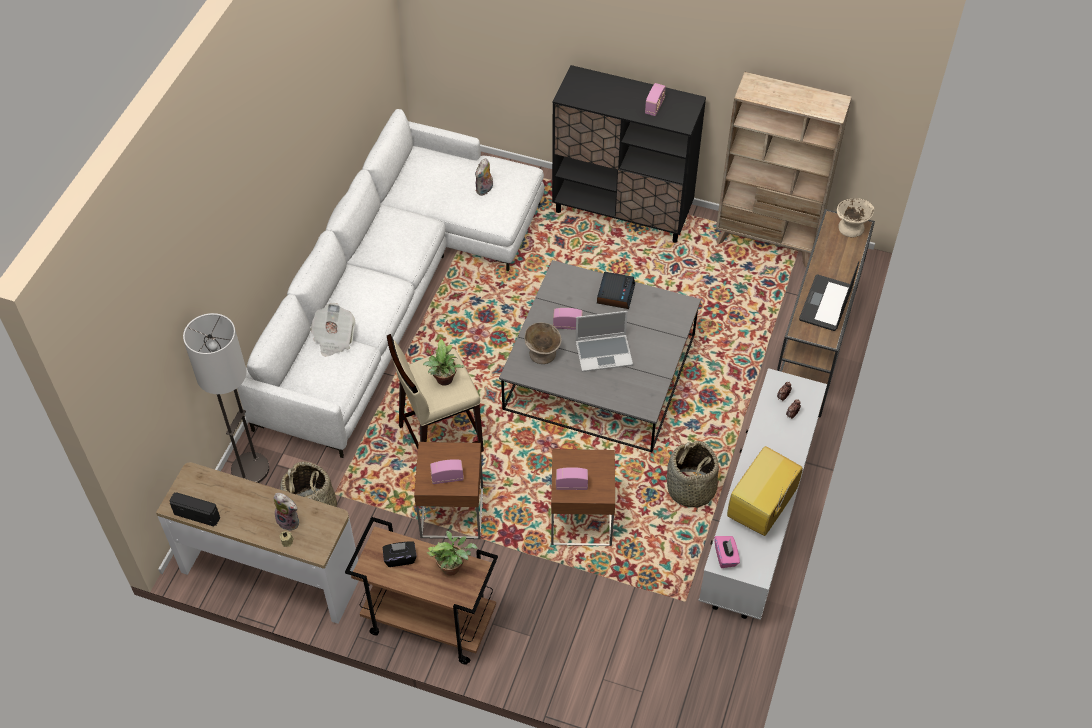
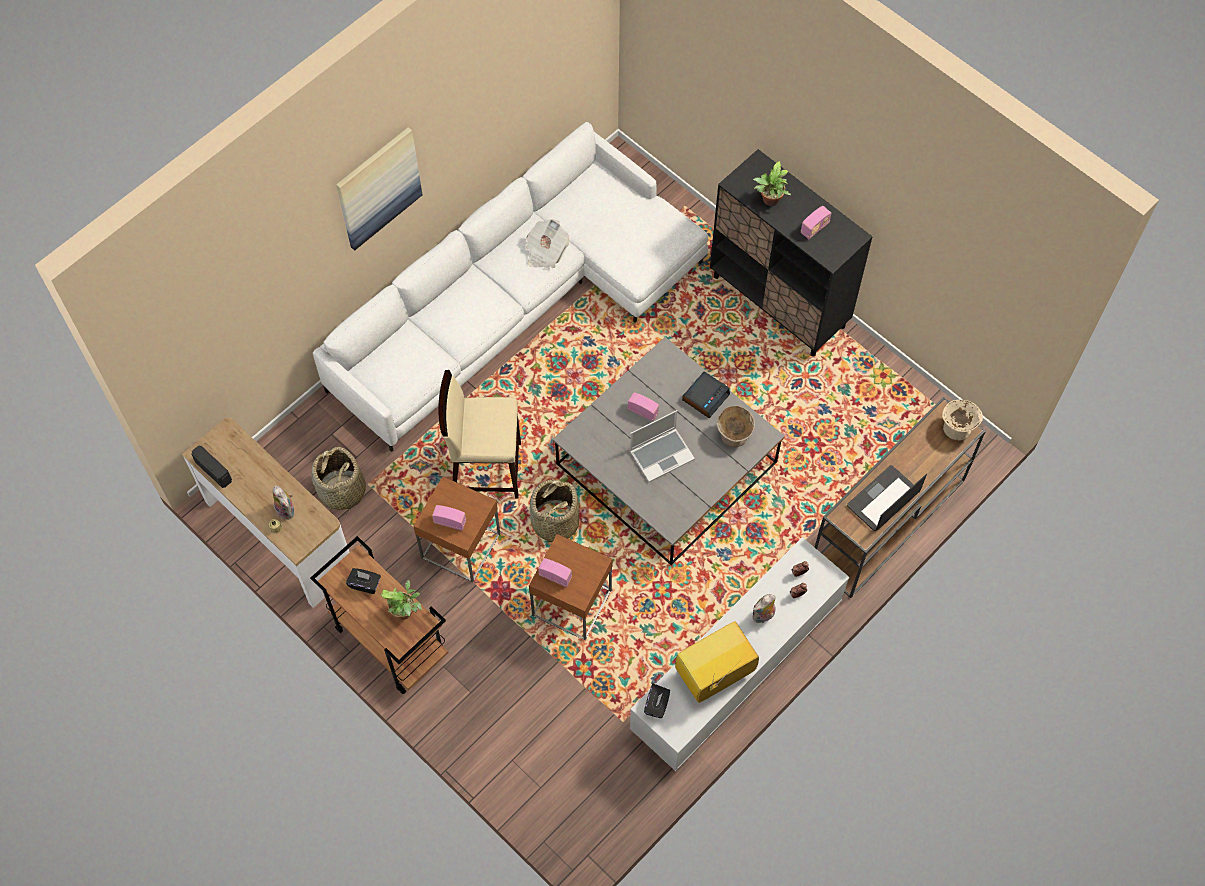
camera: 25 degrees right, 10 degrees up
floor lamp [183,313,269,483] -> none
newspaper [310,303,355,357] -> newspaper moved to [526,219,569,268]
potted plant [423,338,465,385] -> potted plant moved to [753,161,791,206]
plush toy [475,158,493,196] -> plush toy moved to [753,594,775,623]
beige bowl [525,322,561,364] -> beige bowl moved to [717,405,755,447]
laptop [576,311,633,372] -> laptop turned 45 degrees counterclockwise [630,410,695,482]
basket [667,441,719,511] -> basket moved to [530,480,580,545]
pink tissue box [714,536,740,568] -> black tissue box [644,684,670,718]
beige bookcase [716,72,852,267] -> none
none -> picture [336,127,422,251]

